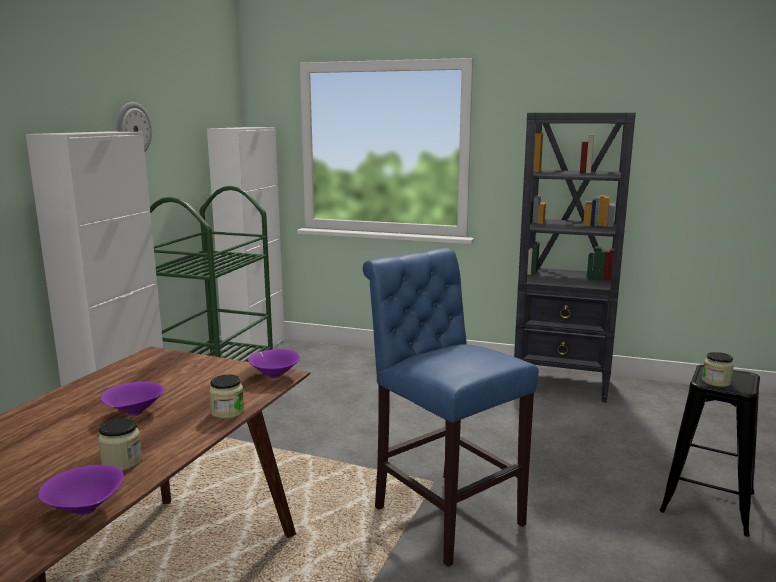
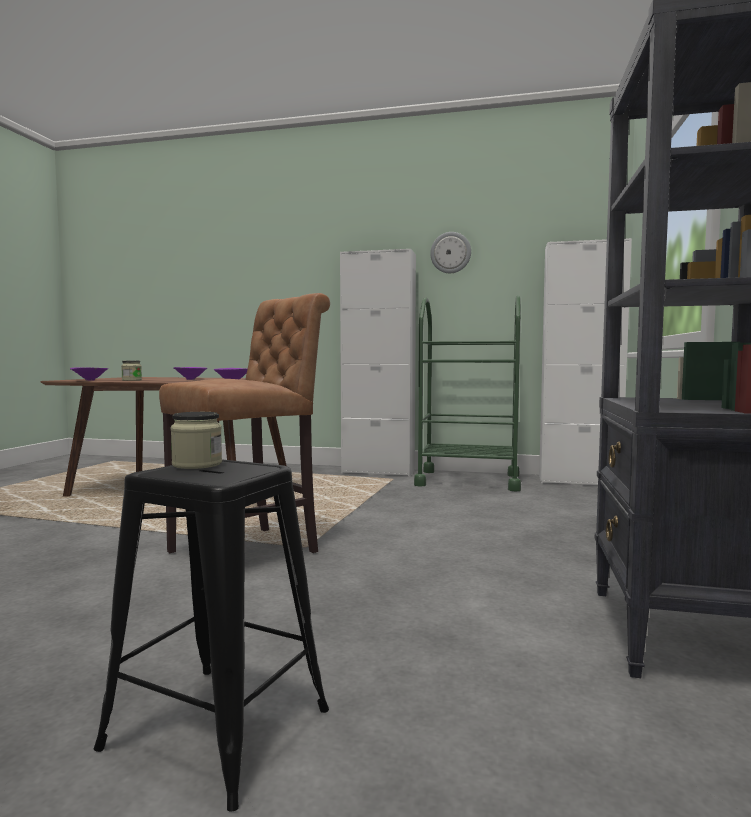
camera: 85 degrees right, 10 degrees down
jar [209,374,244,419] -> none
blue stool [363,248,539,567] -> brown stool [159,293,330,554]

